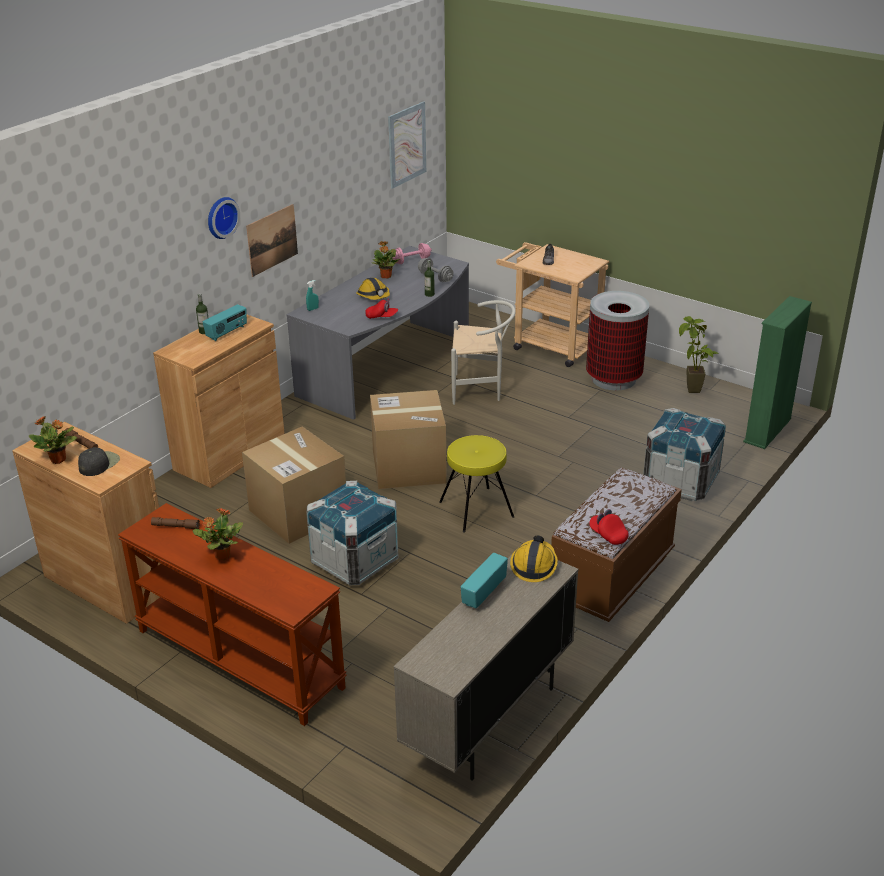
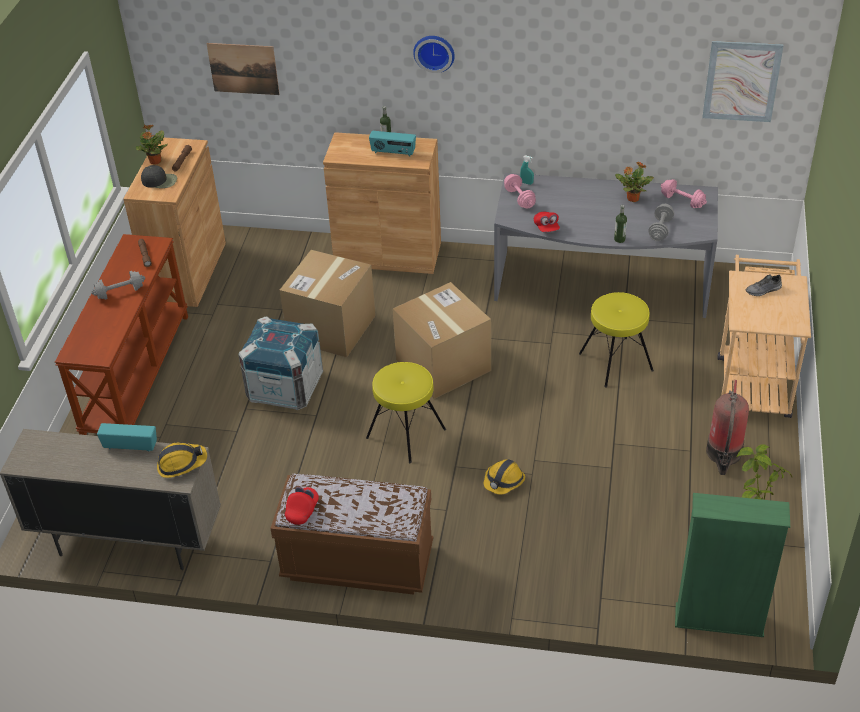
camera: 65 degrees right, 10 degrees up
potted plant [193,508,243,560] -> grey dumbbell [91,271,145,300]
picture [246,204,298,277] -> picture moved to [206,43,280,95]
hard hat [356,278,390,300] -> hard hat moved to [484,459,525,495]
white chair [451,300,516,405] -> yellow stool [579,292,654,388]
trash can [586,291,649,390] -> fire extinguisher [706,380,749,475]
crate [643,408,726,501] -> none
none -> pink dumbbell [504,174,536,209]

